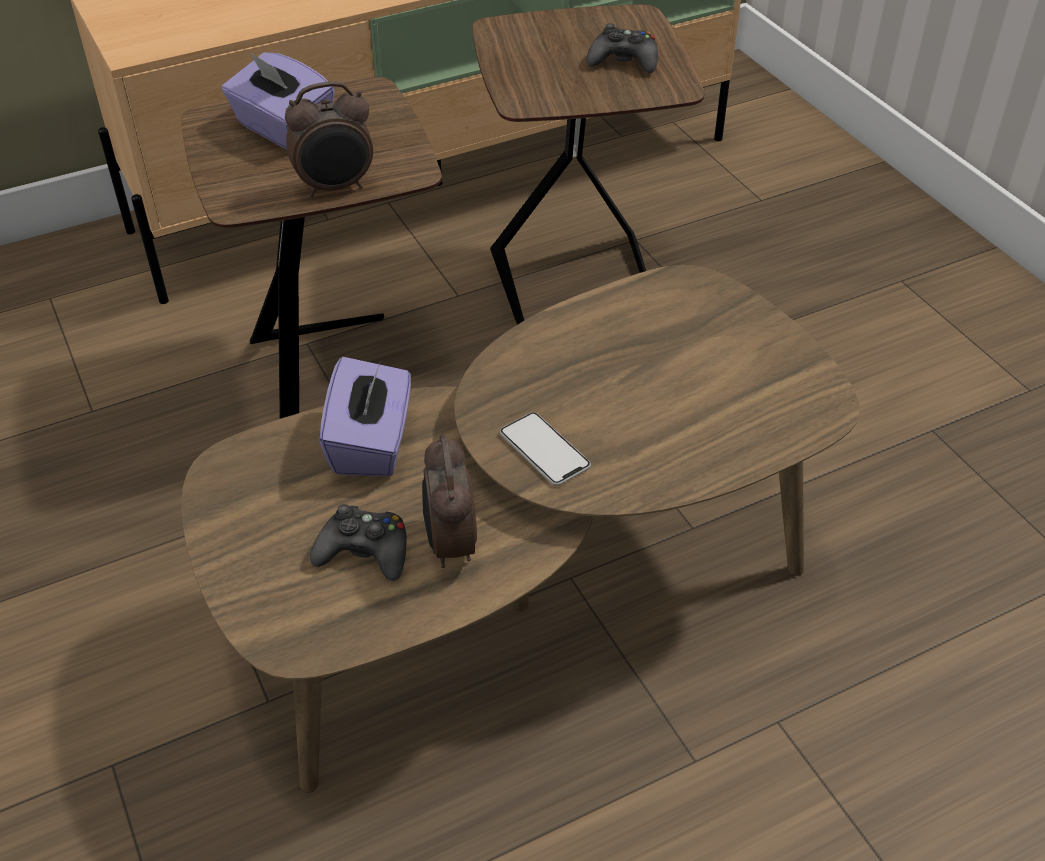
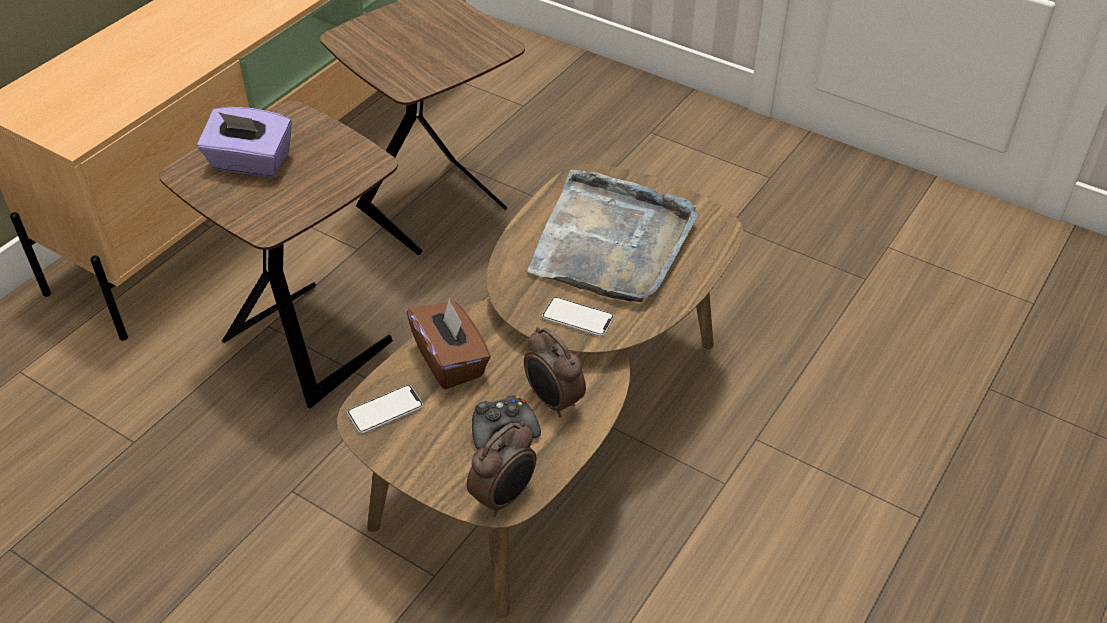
camera: 30 degrees left, 0 degrees up
alarm clock [285,81,373,197] -> alarm clock moved to [467,421,536,517]
purple tissue box [319,357,411,476] -> brown tissue box [407,298,491,390]
black game controller [587,23,658,73] -> none
none -> phone [347,385,423,434]
none -> grey tray [527,170,699,302]

